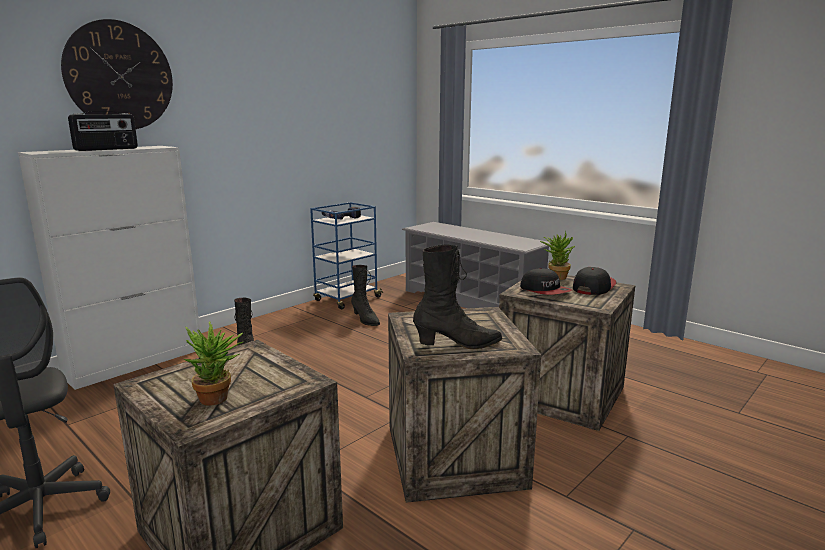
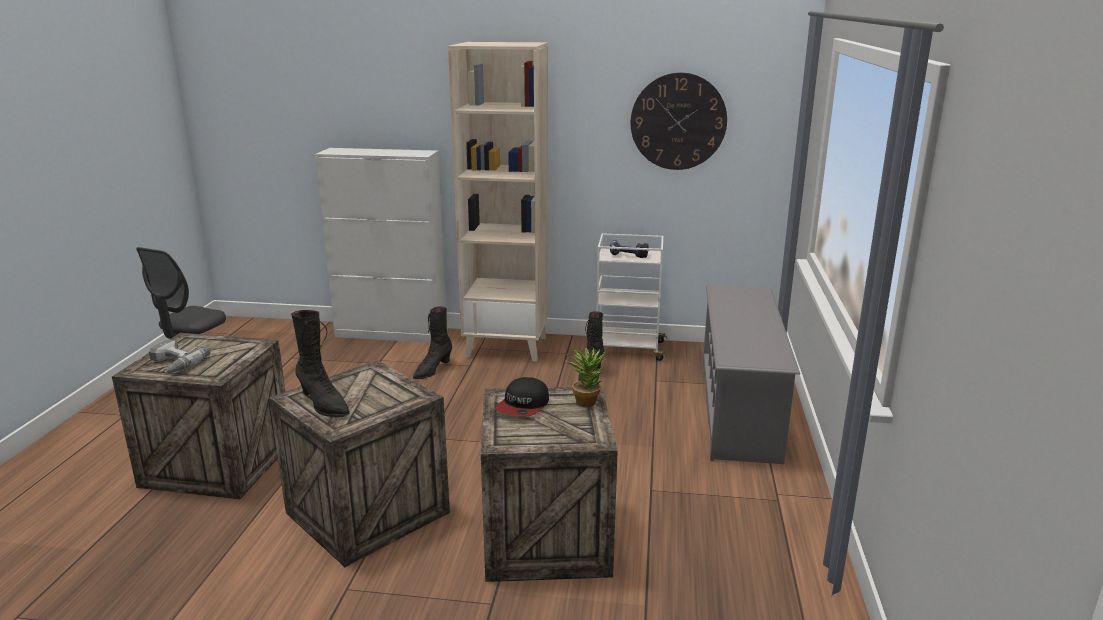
camera: 55 degrees right, 5 degrees up
wall clock [61,19,173,129] -> wall clock moved to [631,73,727,170]
radio [68,111,138,151] -> none
potted plant [184,322,243,406] -> power drill [149,339,210,373]
blue cart [310,202,383,310] -> white cart [596,234,667,361]
cap [573,267,616,295] -> none
none -> beige bookcase [448,42,548,362]

